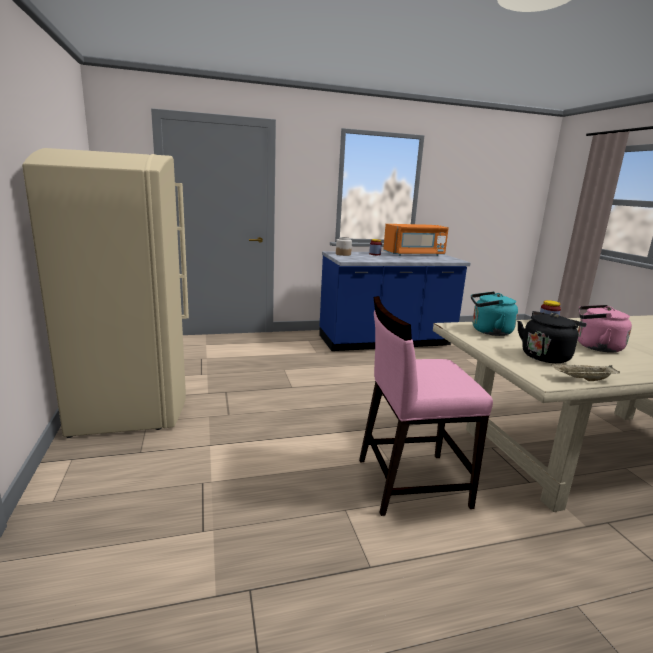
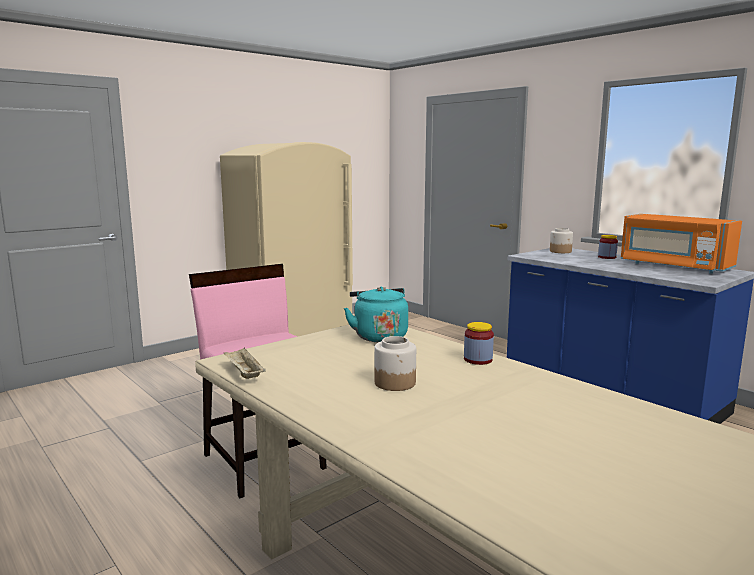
camera: 65 degrees right, 5 degrees down
black kettle [517,311,587,363] -> none
pink kettle [578,305,632,353] -> jar [374,336,416,391]

